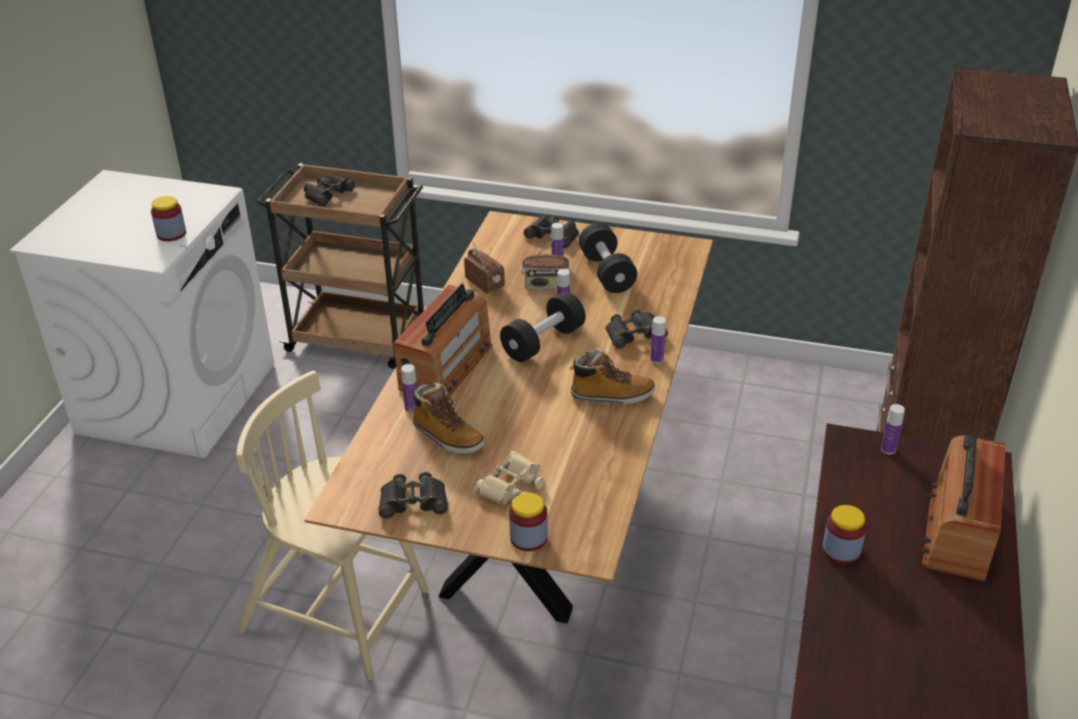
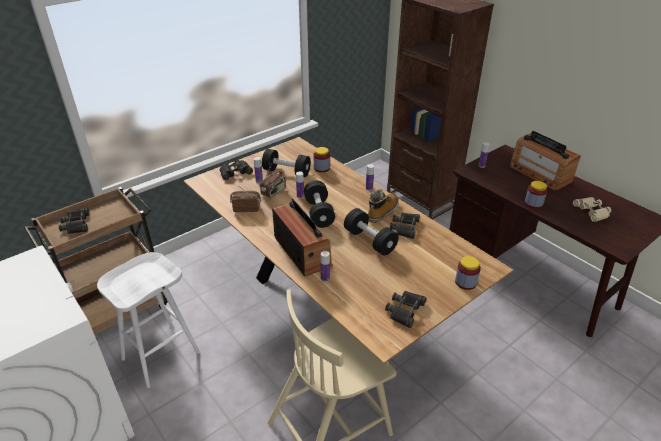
camera: 55 degrees left, 0 degrees up
jar [151,196,186,241] -> jar moved to [314,147,330,173]
boot [412,383,485,454] -> none
beige binoculars [474,451,544,505] -> beige binoculars moved to [573,197,611,222]
black binoculars [605,310,668,349] -> black binoculars moved to [390,212,420,239]
none -> white stool [97,252,200,388]
none -> black dumbbell [344,208,399,255]

